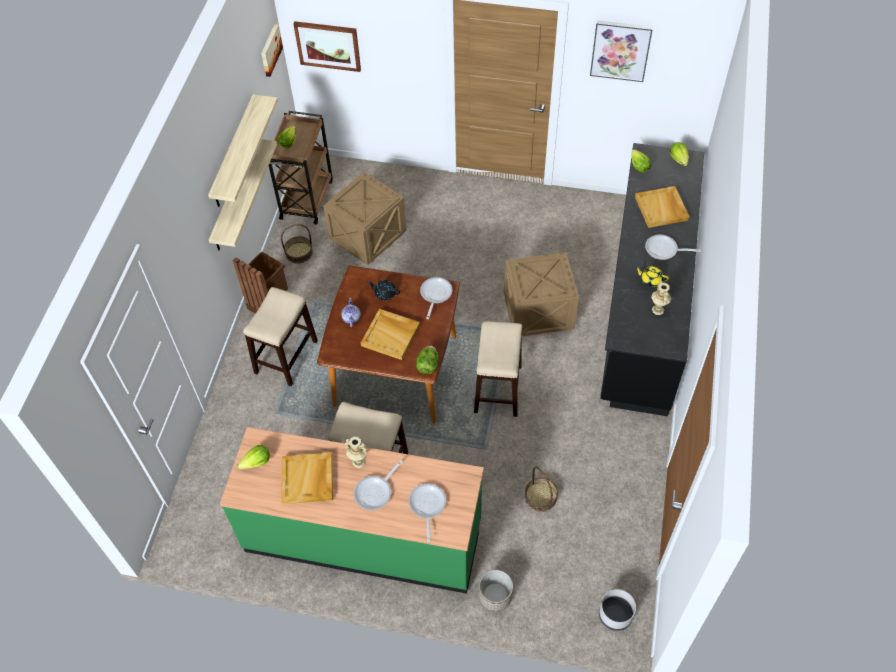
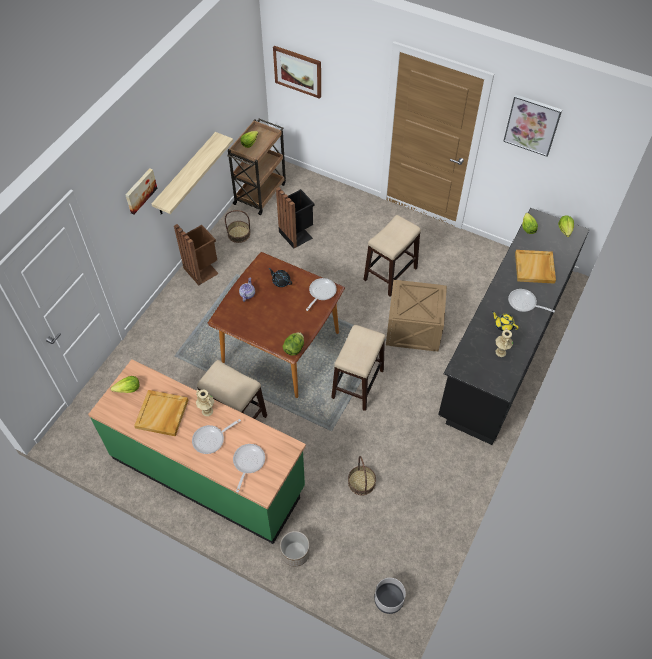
camera: 15 degrees right, 0 degrees up
shelf [208,94,278,207] -> none
stool [243,287,318,386] -> stool moved to [364,215,421,296]
picture [261,24,283,77] -> picture moved to [125,168,158,215]
crate [323,172,407,265] -> black trash can [276,187,315,249]
beige tray [361,309,420,360] -> none

